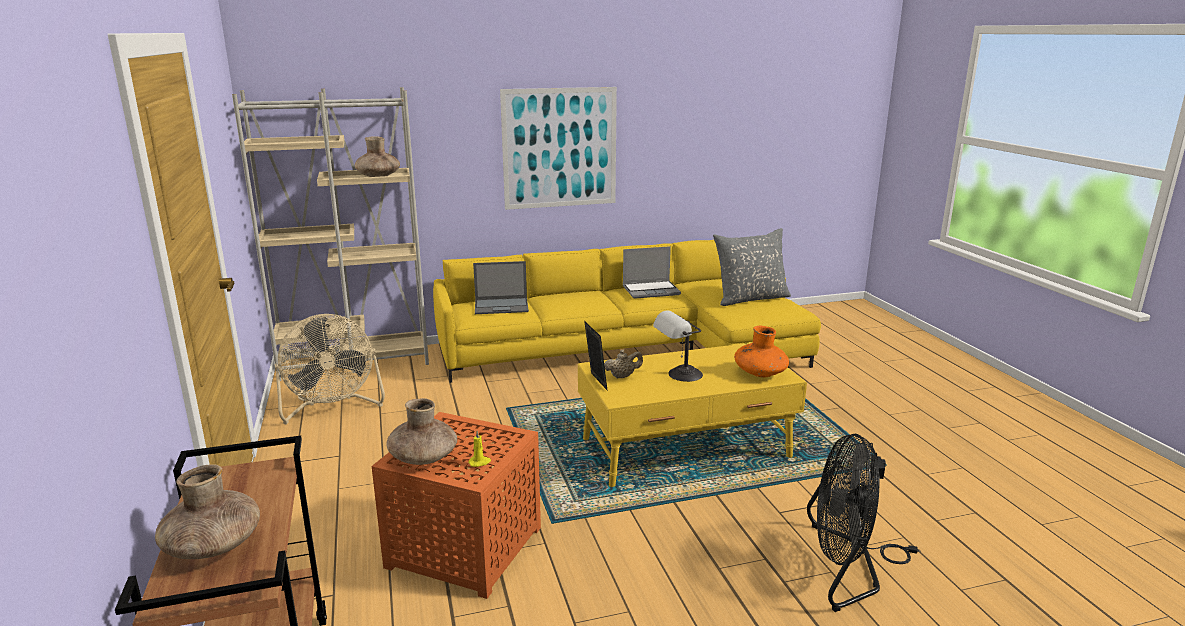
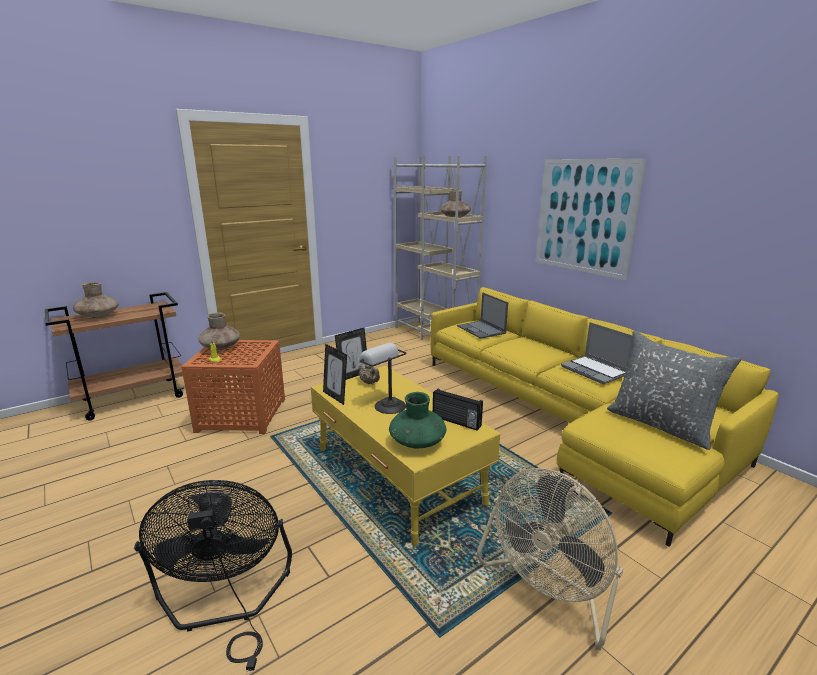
camera: 70 degrees right, 0 degrees up
beige fan [275,314,385,424] -> beige fan moved to [477,468,623,651]
orange vase [734,326,789,377] -> green vase [389,392,446,449]
none -> picture frame [323,344,347,405]
none -> radio [433,388,483,431]

